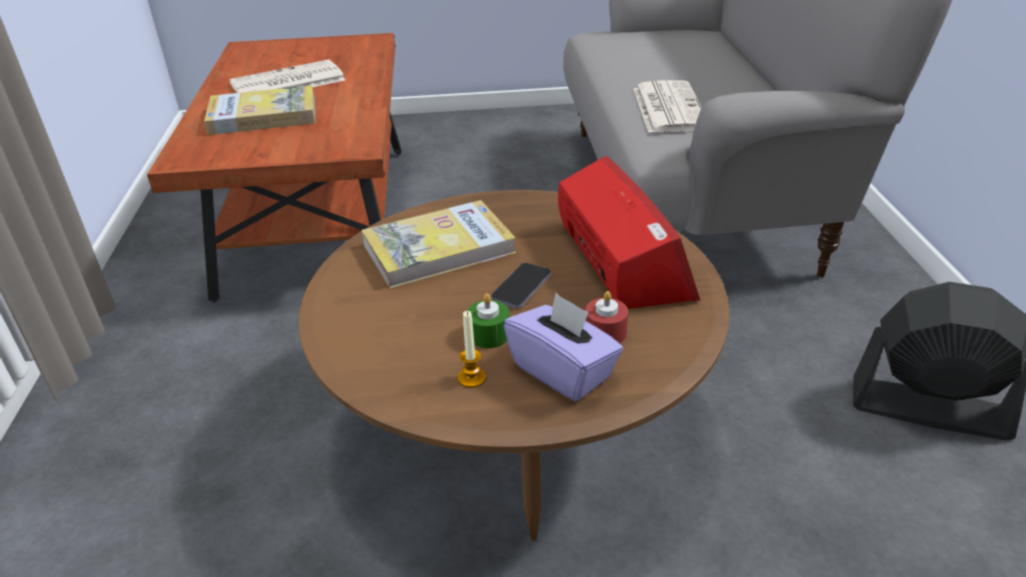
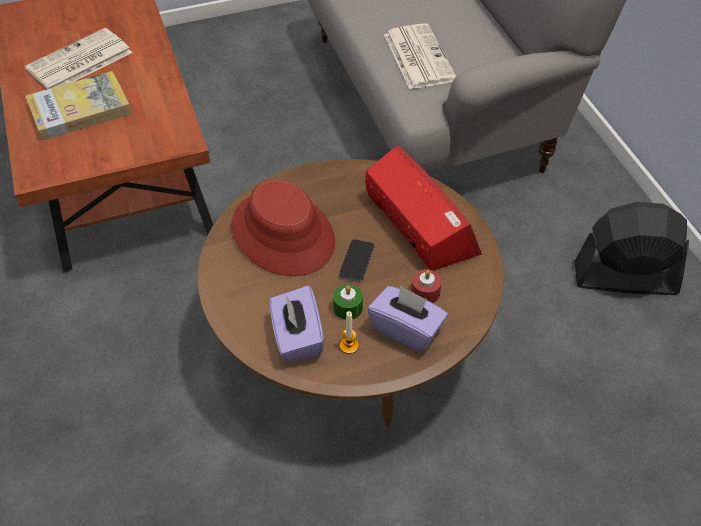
camera: 15 degrees left, 15 degrees up
book [362,200,516,289] -> red hat [232,180,335,276]
none -> purple tissue box [270,286,324,362]

